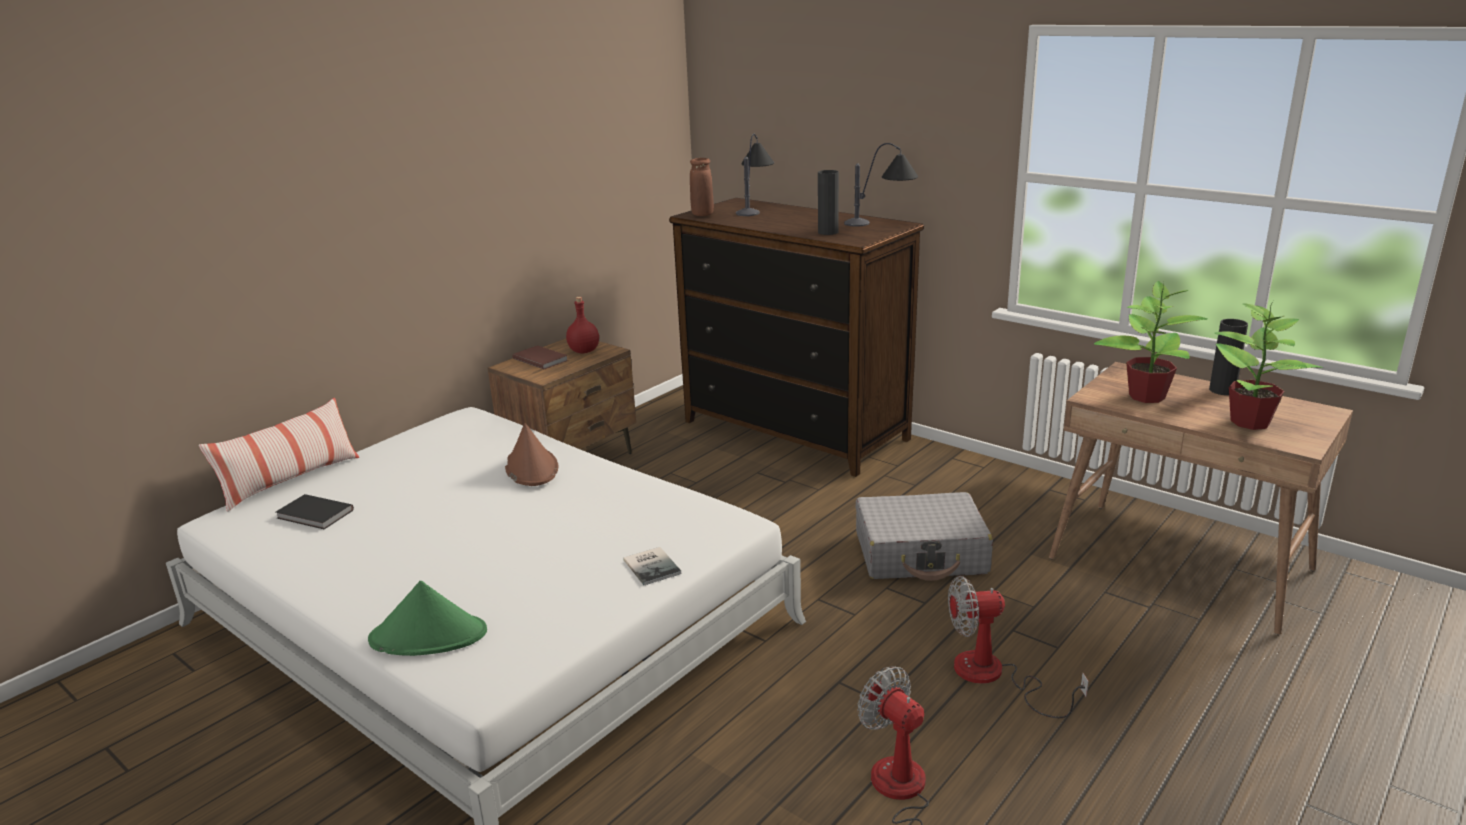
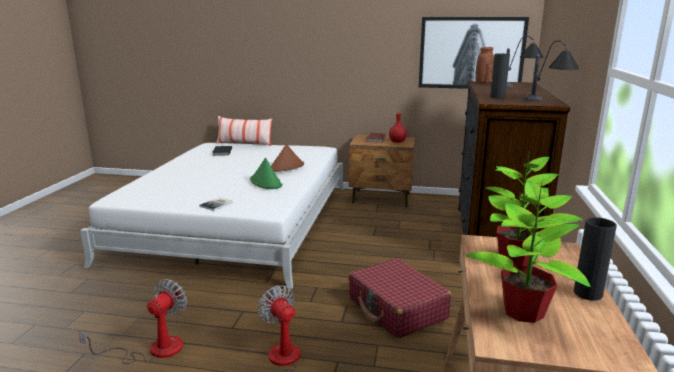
camera: 60 degrees right, 5 degrees down
green hat [368,581,487,656] -> green hat moved to [250,158,282,189]
grey suitcase [856,492,993,581] -> red suitcase [349,258,451,339]
none -> picture [419,17,529,89]

